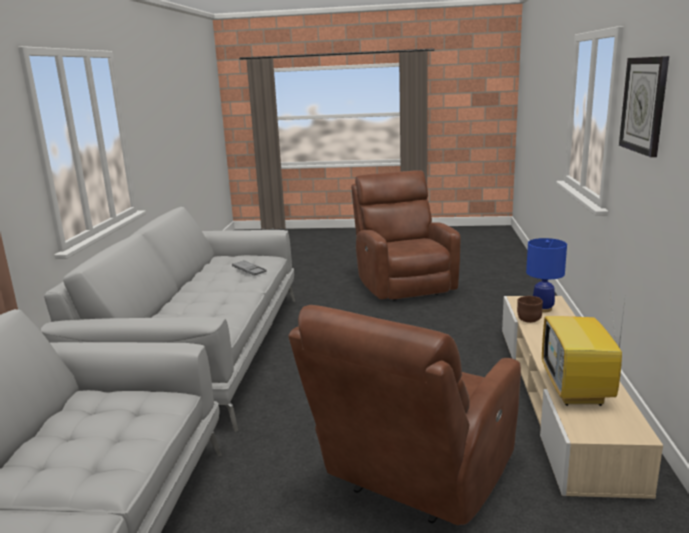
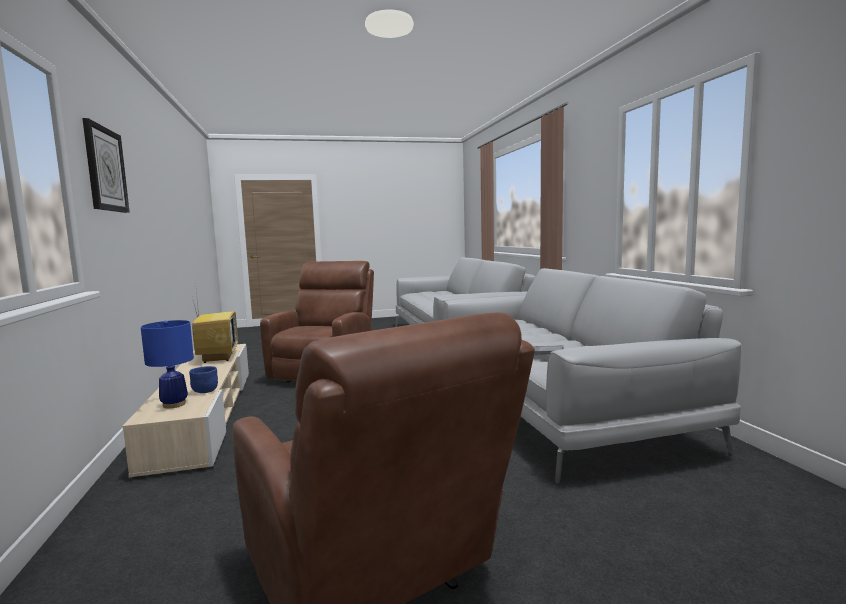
camera: 160 degrees right, 10 degrees down
brown bowl [517,296,543,323] -> blue bowl [189,366,218,393]

